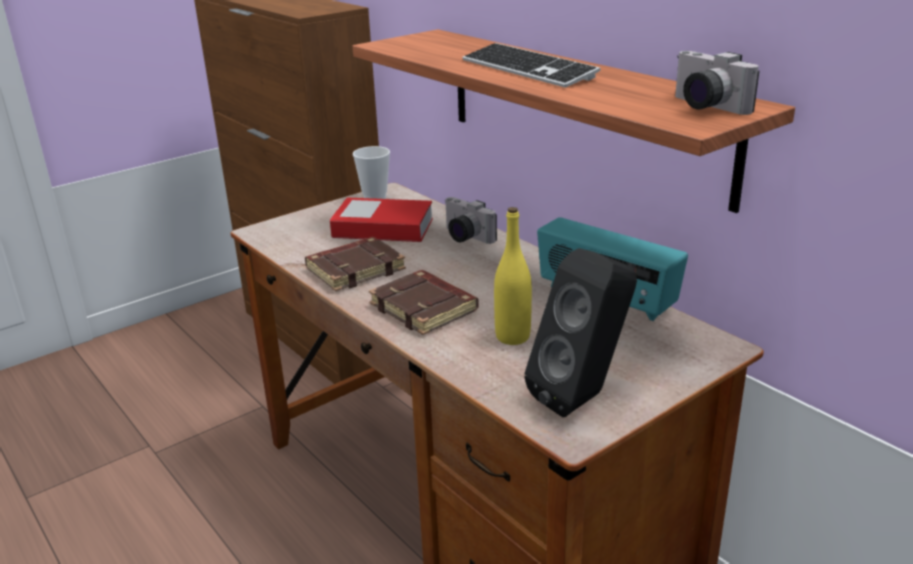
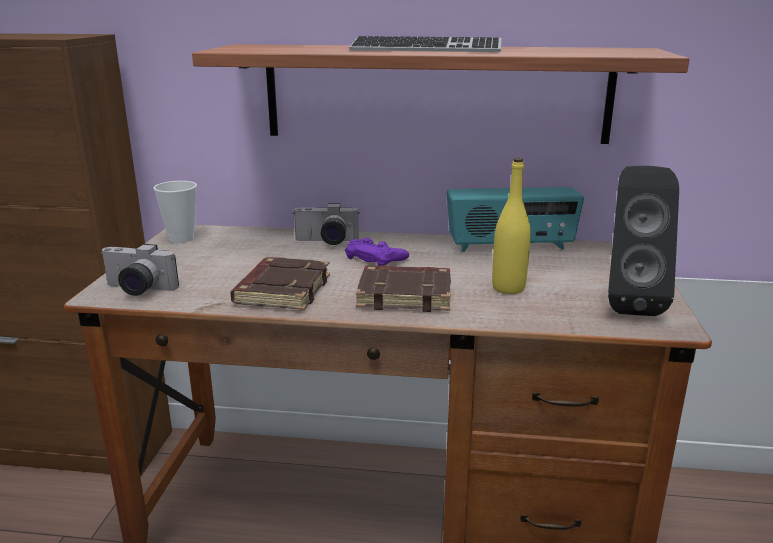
camera: 45 degrees left, 5 degrees down
book [330,198,433,242] -> none
camera [675,51,759,115] -> camera moved to [102,244,179,296]
none -> purple game controller [345,238,409,266]

